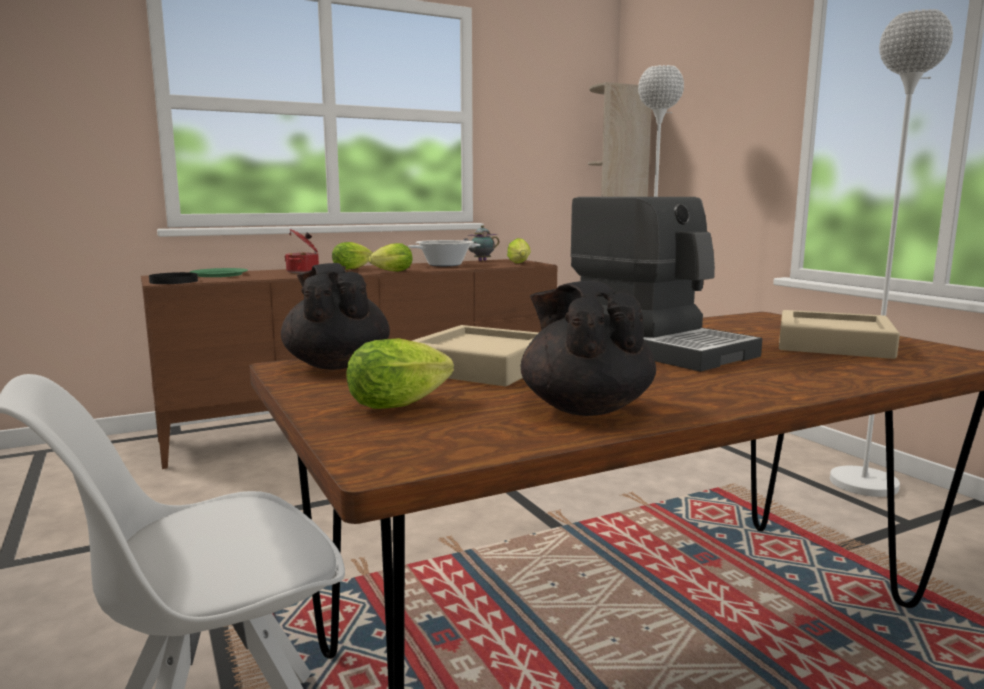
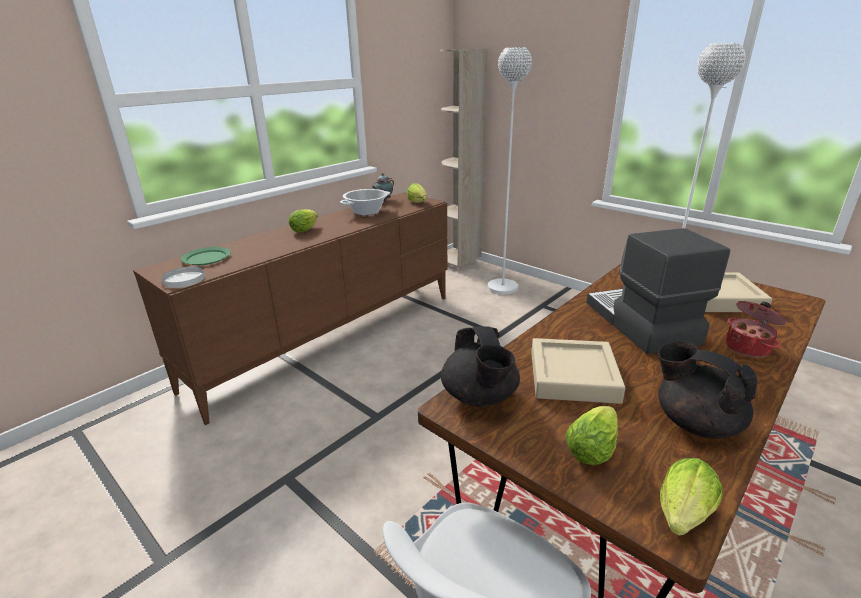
camera: 20 degrees left, 15 degrees up
black plate [149,272,198,284] -> white plate [162,267,205,288]
black teapot [281,263,390,370] -> black teapot turned 150 degrees counterclockwise [441,326,520,407]
cooking pot [284,229,319,273] -> cooking pot moved to [726,301,787,358]
lettuce [369,243,413,271] -> lettuce moved to [660,458,723,536]
coffee machine [570,197,762,372] -> coffee machine turned 135 degrees counterclockwise [587,228,730,354]

